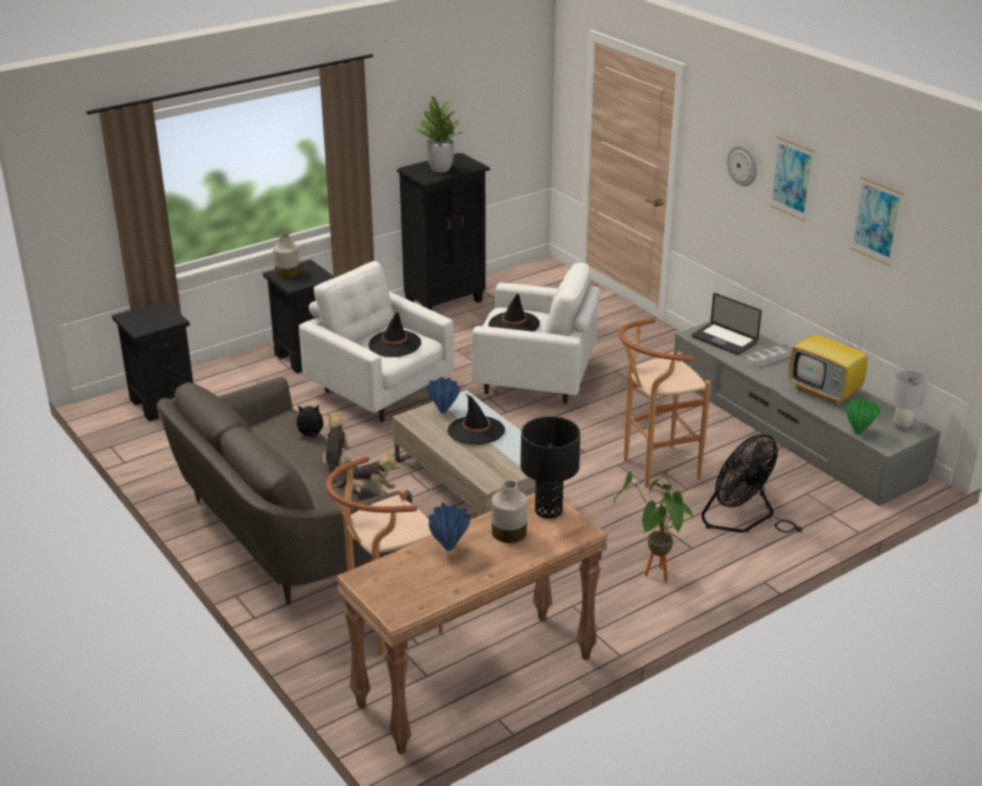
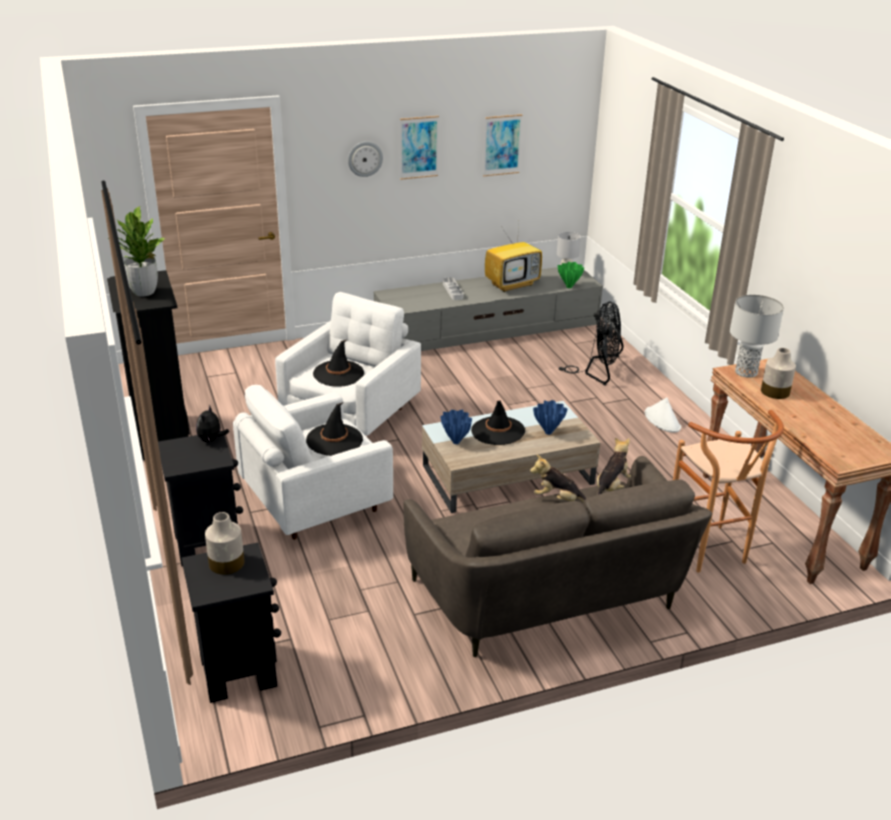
camera: 75 degrees left, 0 degrees up
beige vase [273,234,300,278] -> beige vase moved to [205,512,245,575]
plush toy [294,405,324,438] -> plush toy moved to [196,405,229,442]
blue vase [428,503,471,551] -> blue vase moved to [533,400,567,435]
black table lamp [520,416,580,519] -> white table lamp [730,295,784,378]
potted plant [613,467,695,582] -> white hat [645,397,681,433]
brown stool [619,318,711,488] -> none
laptop [692,293,762,355] -> none
black fan [702,434,803,533] -> black fan turned 135 degrees counterclockwise [558,301,623,386]

